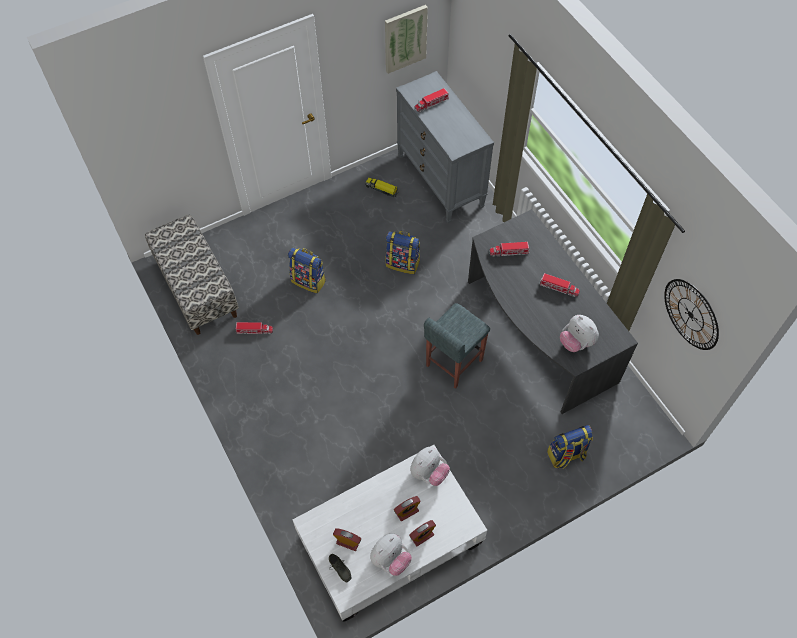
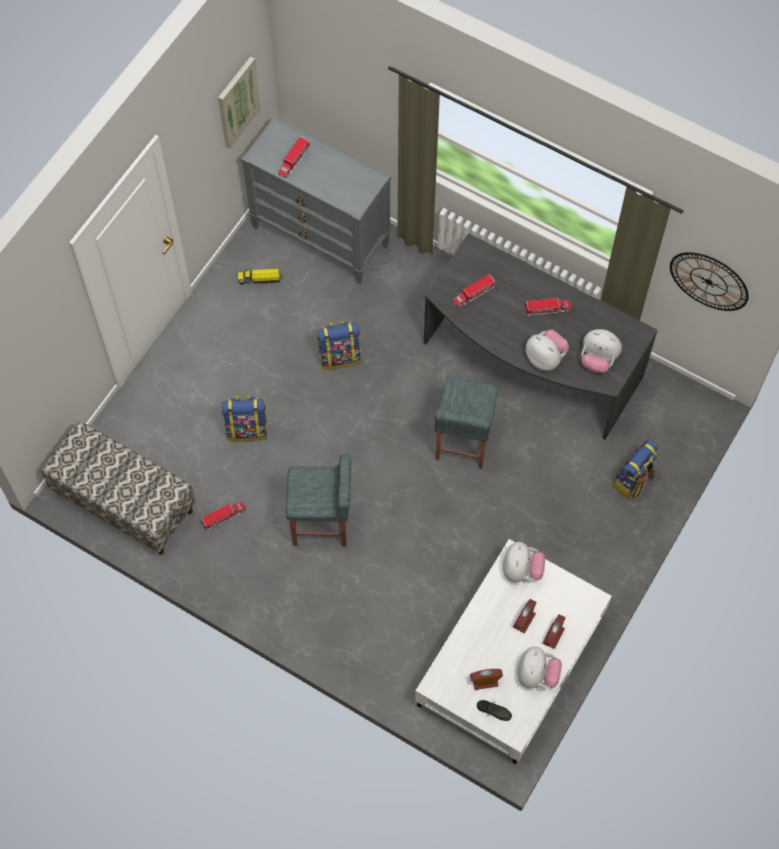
camera: 30 degrees left, 5 degrees up
none -> grey stool [286,455,351,547]
none -> plush toy [526,330,569,371]

